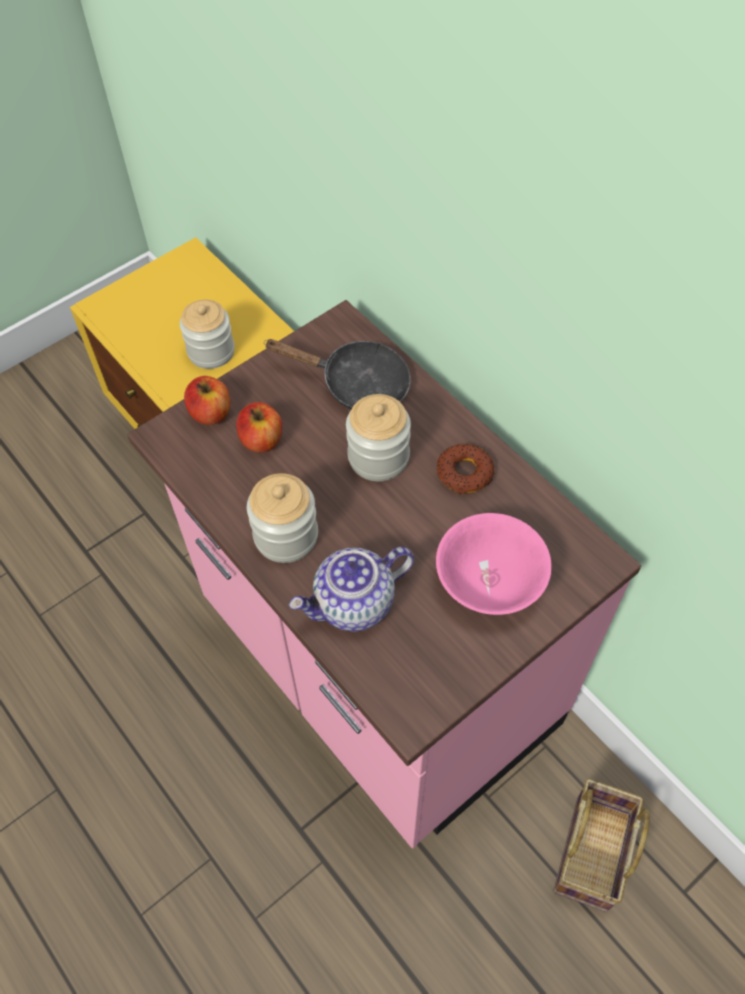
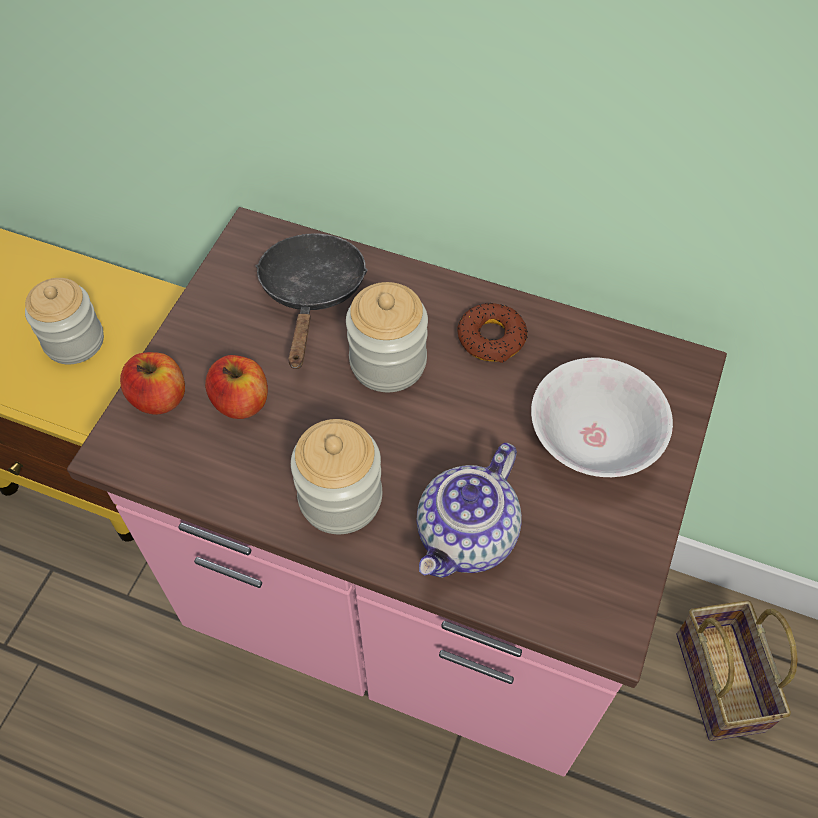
camera: 30 degrees left, 0 degrees up
black frying pan [264,339,411,409] -> black frying pan turned 75 degrees counterclockwise [256,233,368,369]
pink bowl [436,513,552,615] -> white bowl [531,357,673,477]

